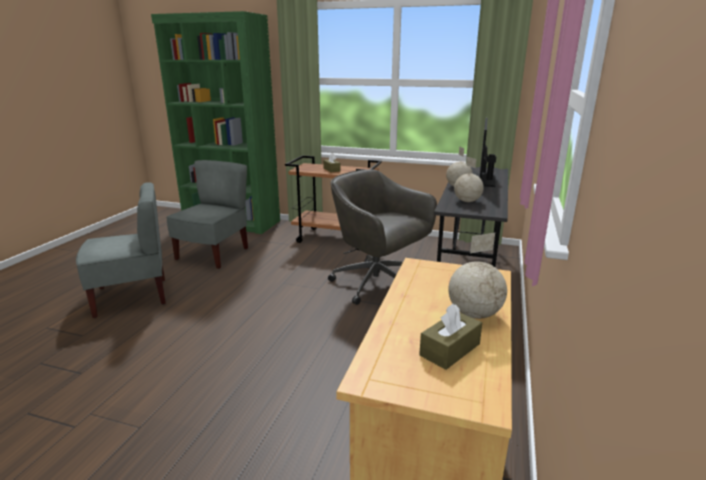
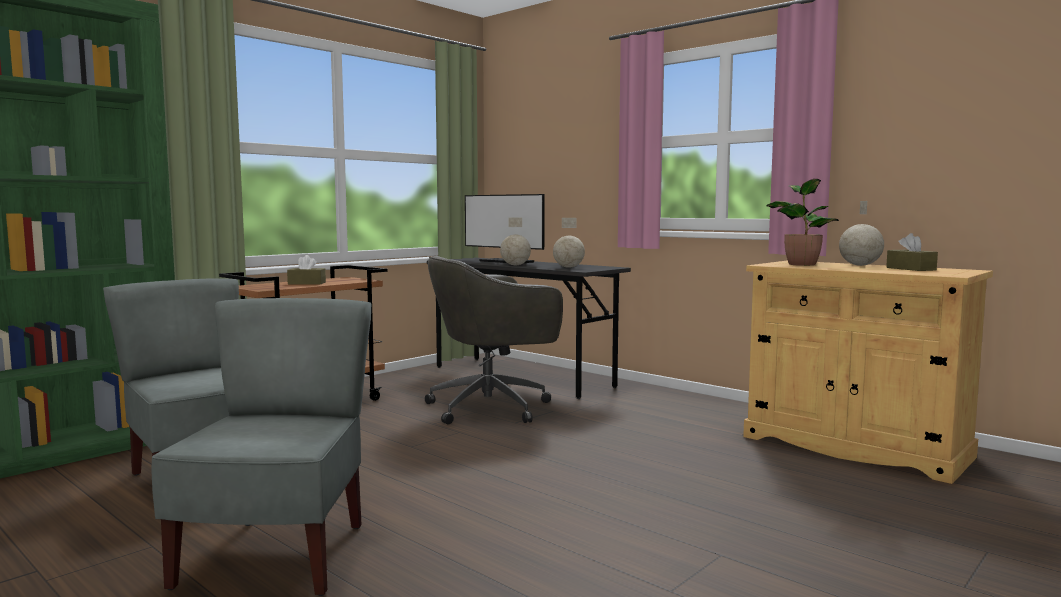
camera: 65 degrees left, 15 degrees down
none -> potted plant [767,179,839,266]

